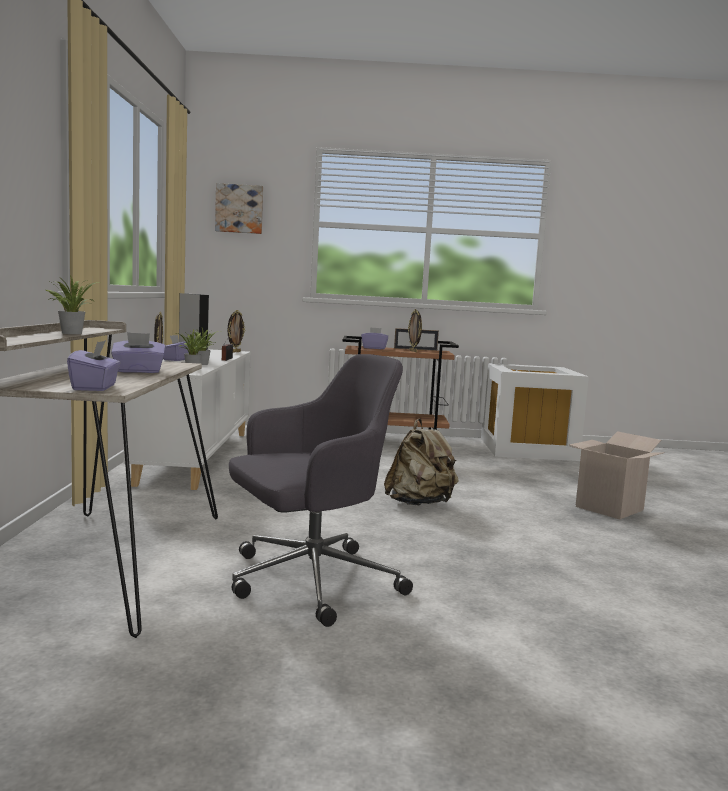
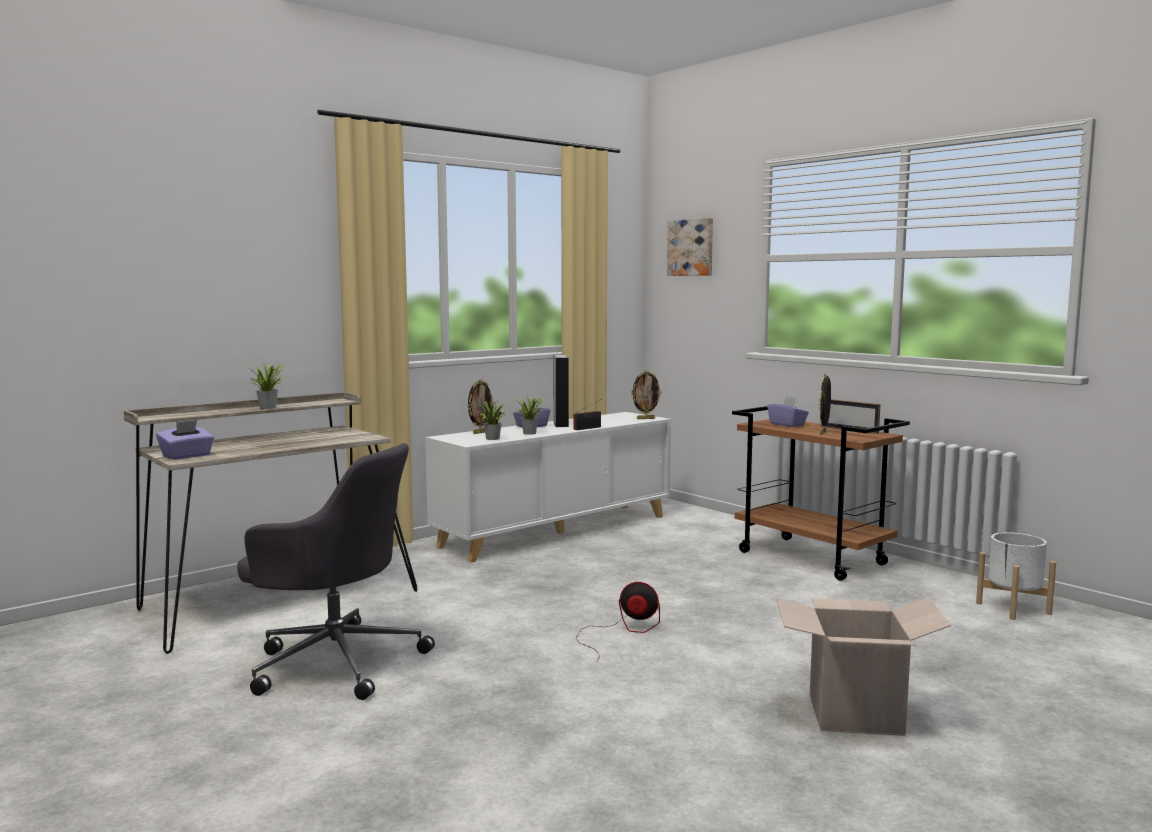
camera: 50 degrees right, 0 degrees up
purple tissue box [111,332,166,373] -> none
beige backpack [384,419,458,505] -> fan [576,582,660,661]
white storage box [481,363,589,461] -> white planter [976,532,1056,620]

